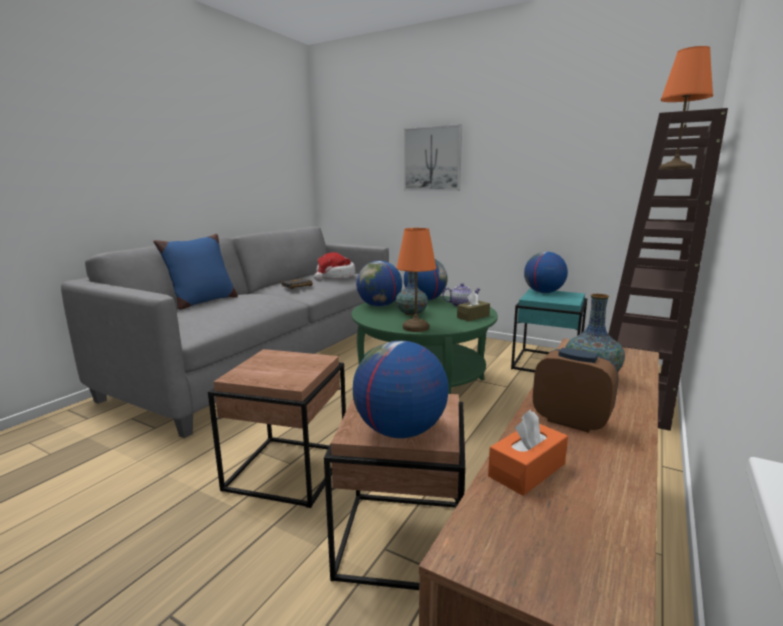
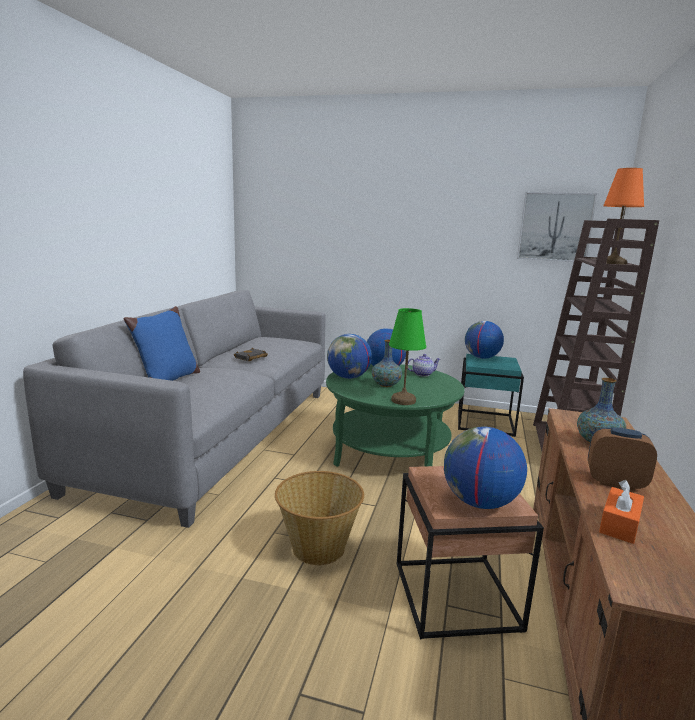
camera: 15 degrees left, 0 degrees up
brown side table [208,349,346,508] -> basket [275,471,364,565]
hat [314,252,355,281] -> none
orange table lamp [396,228,437,332] -> green table lamp [389,308,426,405]
picture [404,124,462,191] -> picture moved to [517,192,597,262]
brown tissue box [457,291,490,321] -> none

